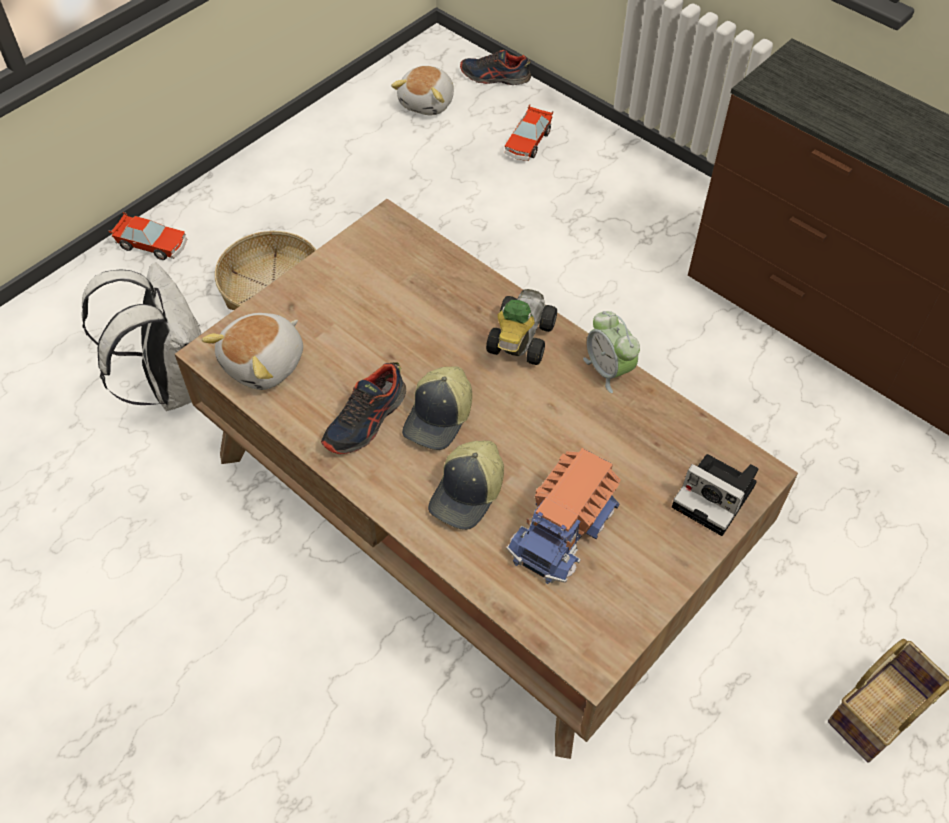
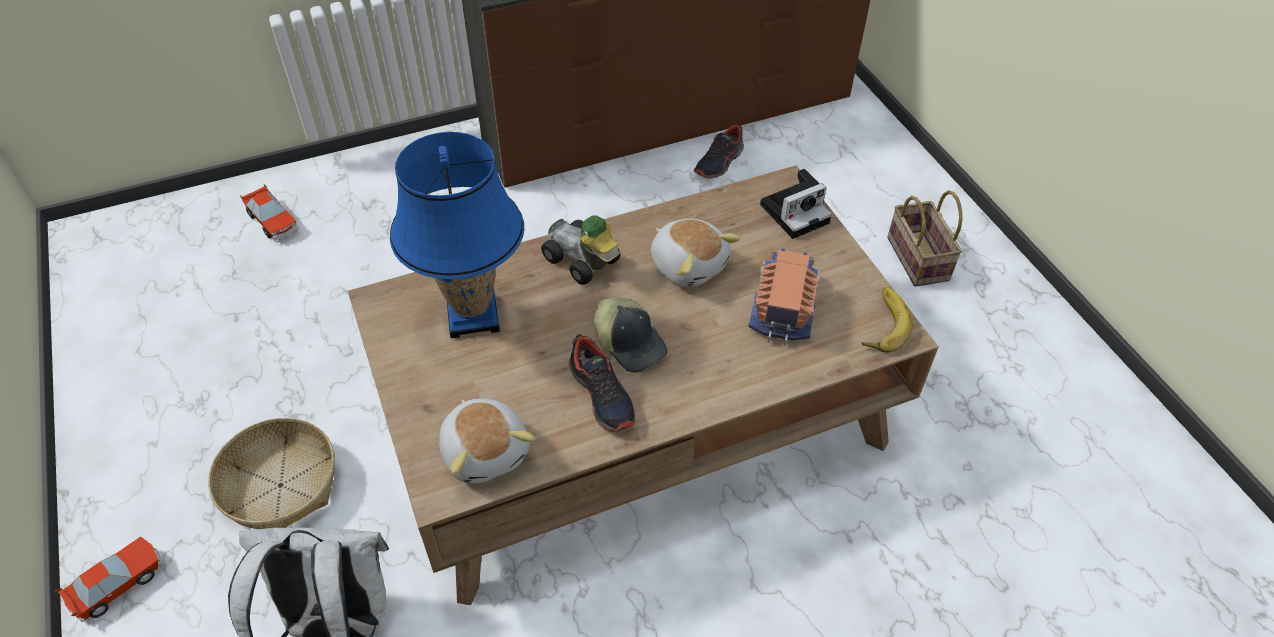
camera: 65 degrees left, 5 degrees down
plush toy [391,66,454,116] -> plush toy moved to [651,218,740,287]
cap [428,440,504,530] -> none
shoe [460,50,531,85] -> shoe moved to [694,125,744,178]
toy truck [506,448,621,584] -> toy truck turned 135 degrees counterclockwise [748,248,820,346]
alarm clock [583,311,640,393] -> none
none -> blue table lamp [390,132,524,339]
none -> banana [862,287,913,353]

